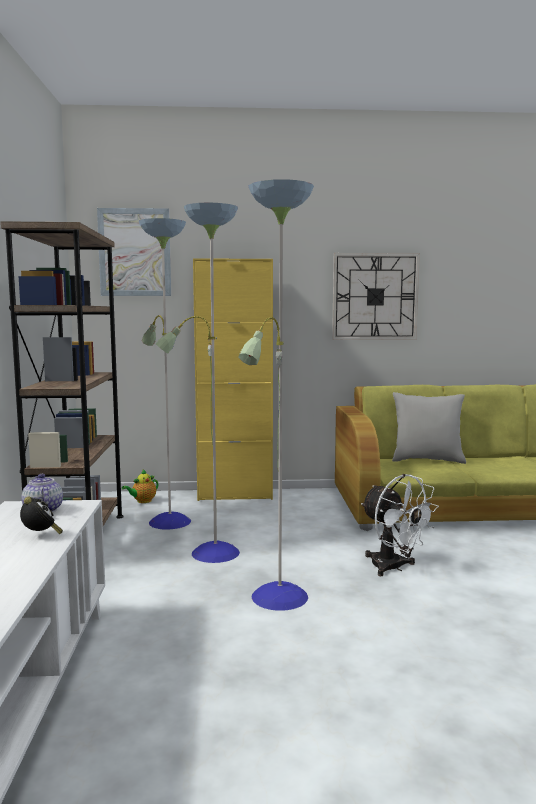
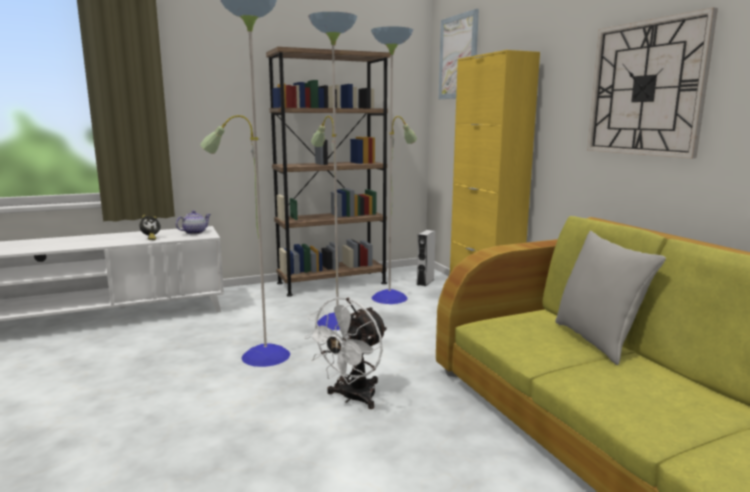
camera: 70 degrees right, 5 degrees up
teapot [122,469,158,503] -> grey speaker [417,230,435,286]

